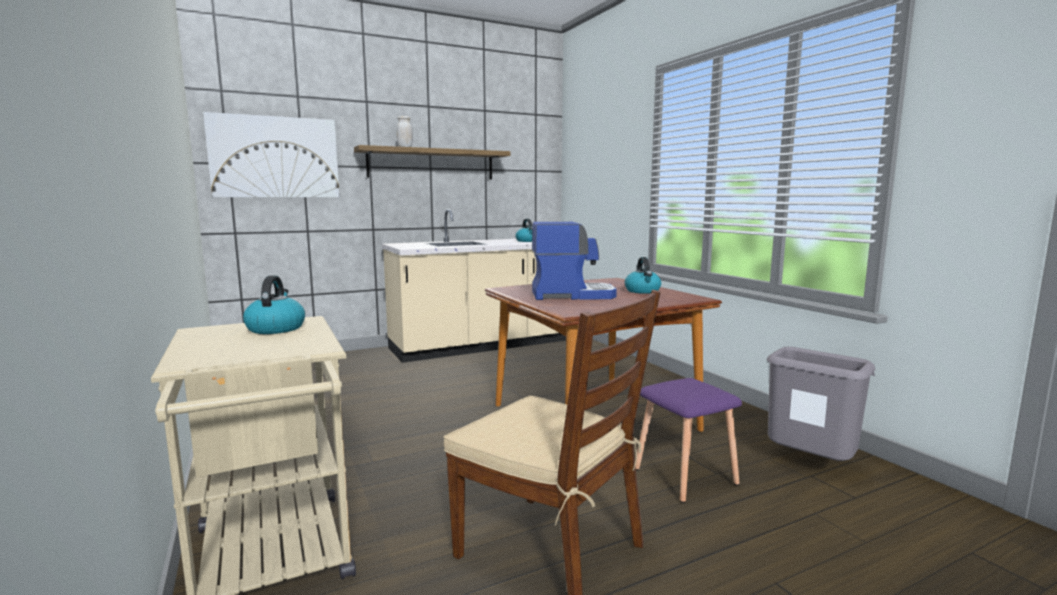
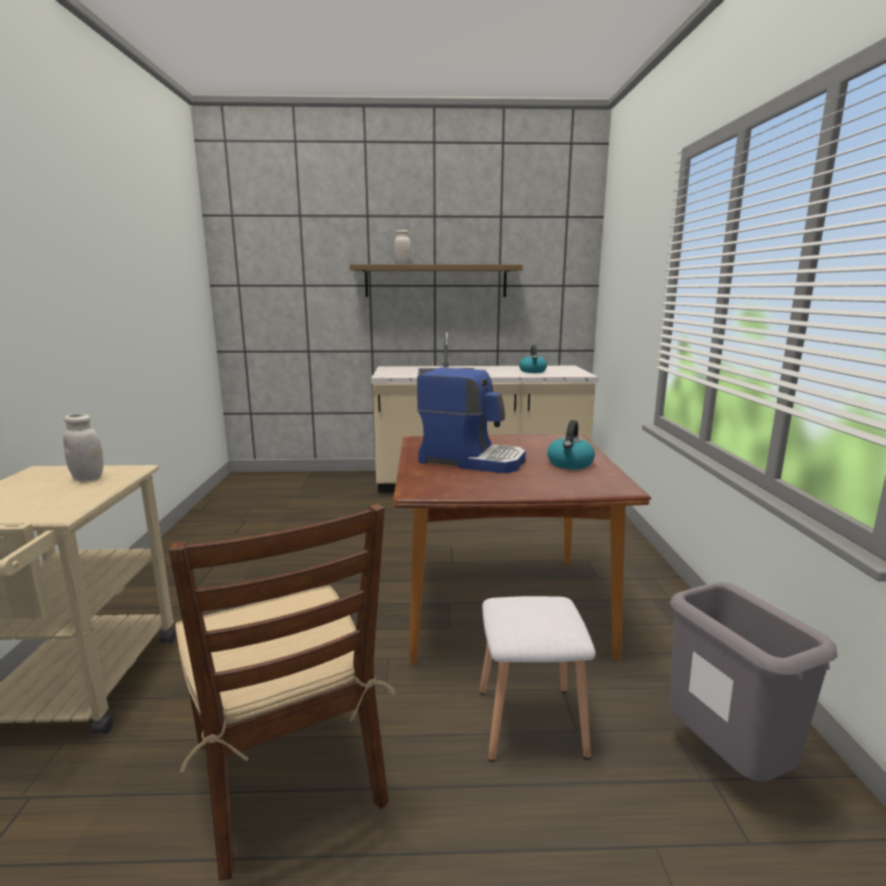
camera: 25 degrees right, 5 degrees up
picture [203,112,340,197] -> none
kettle [243,275,305,334] -> white jar [63,414,104,481]
purple stool [635,378,742,503] -> white stool [479,596,596,762]

